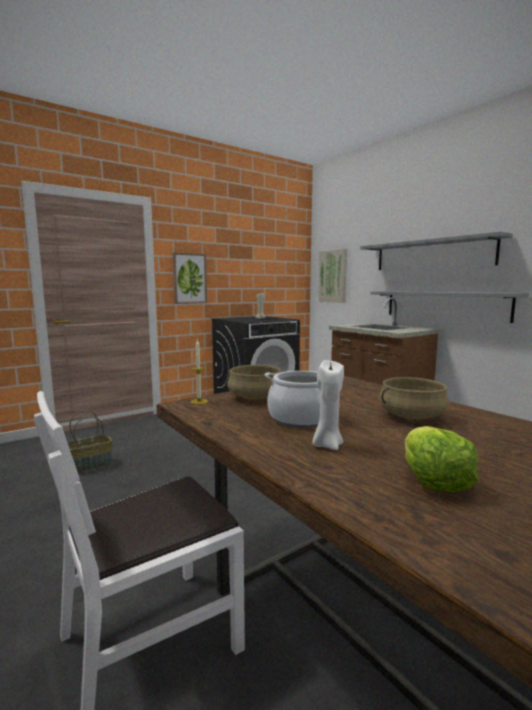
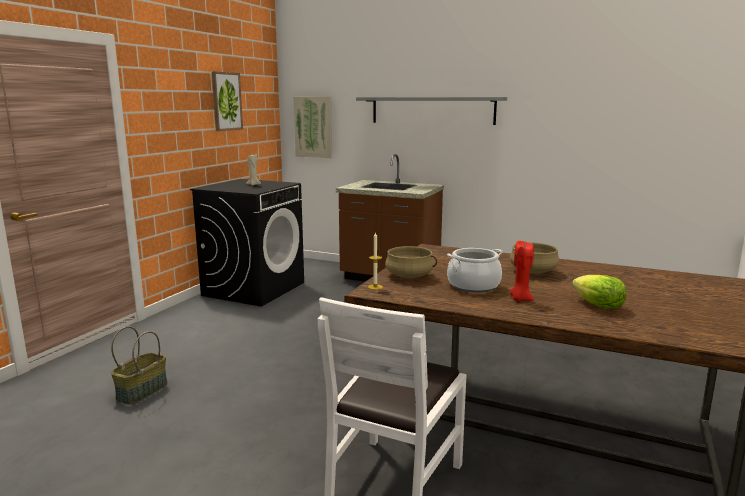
camera: 30 degrees left, 5 degrees up
picture [173,252,207,304] -> picture moved to [212,71,243,131]
white candle [312,360,344,450] -> red candle [509,241,534,301]
grey shelf [370,291,529,323] -> none

